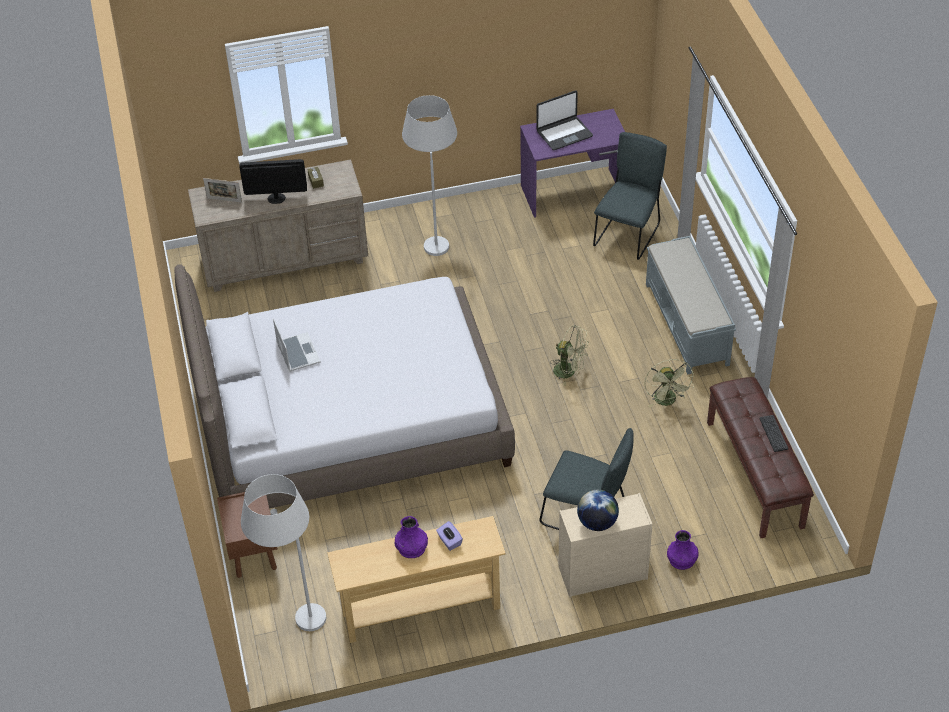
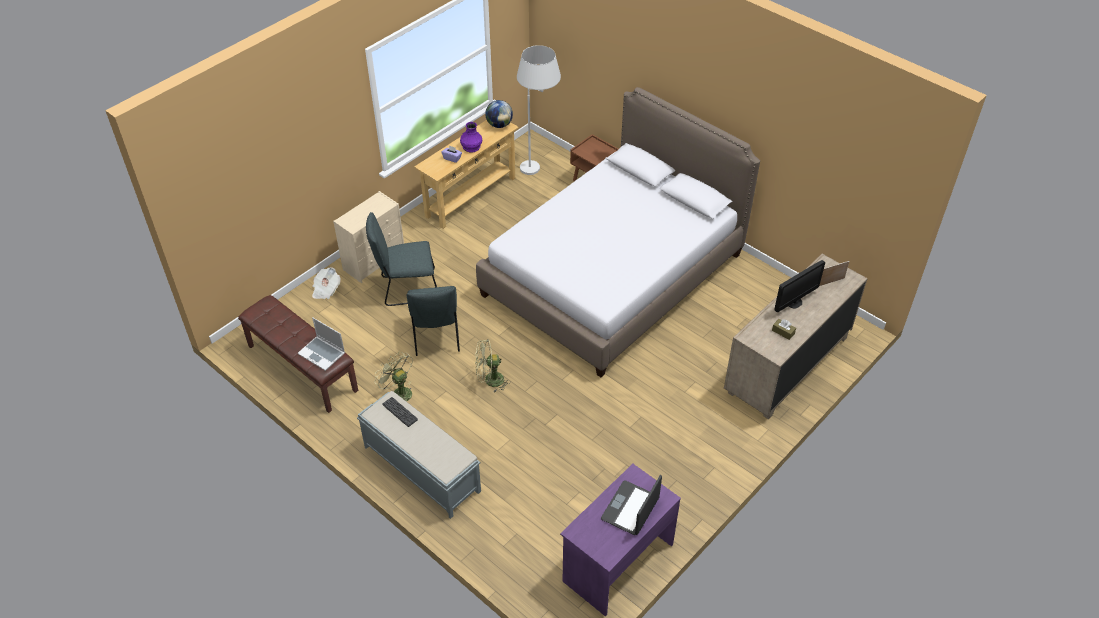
camera: 145 degrees right, 0 degrees up
laptop [273,319,321,372] -> laptop moved to [298,317,345,371]
white floor lamp [402,95,457,256] -> none
globe [577,490,619,531] -> globe moved to [485,100,513,128]
grey chair [593,132,667,260] -> grey chair moved to [407,286,460,356]
purple vase [667,530,699,570] -> newspaper [312,267,341,299]
keyboard [760,415,788,452] -> keyboard moved to [382,397,418,427]

